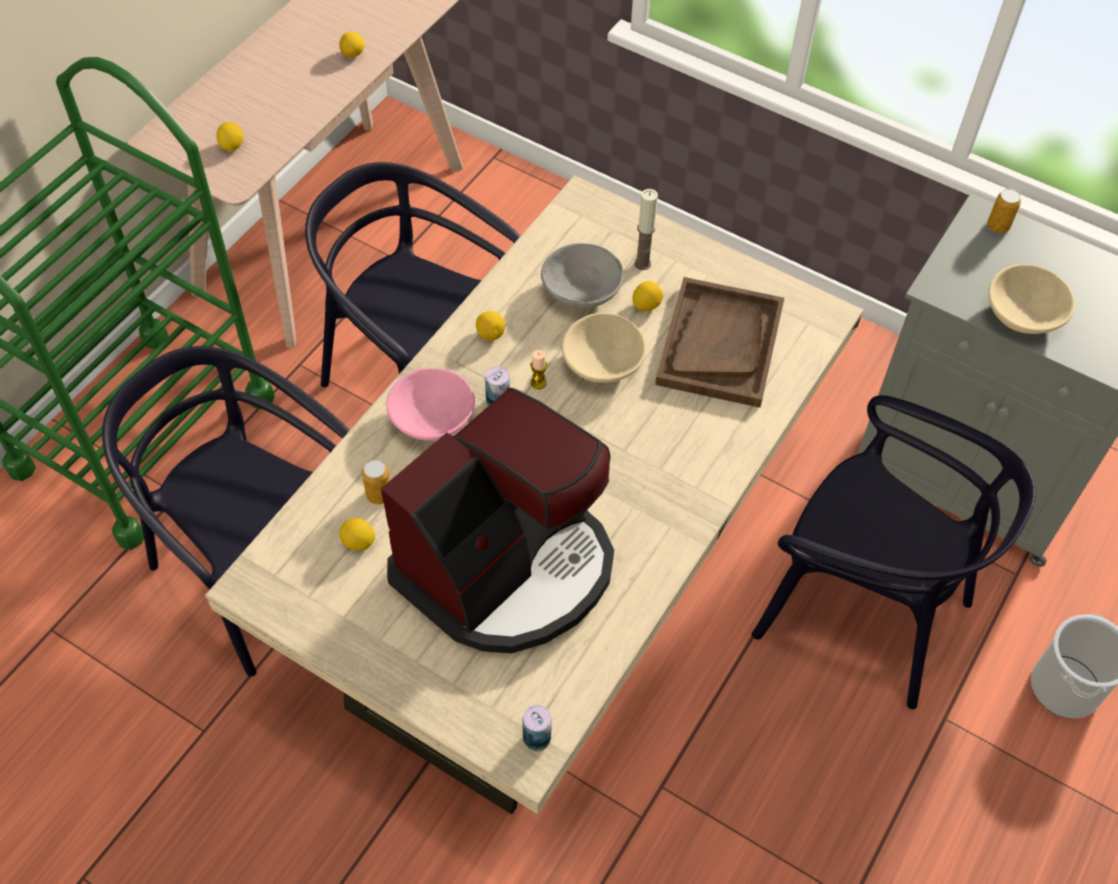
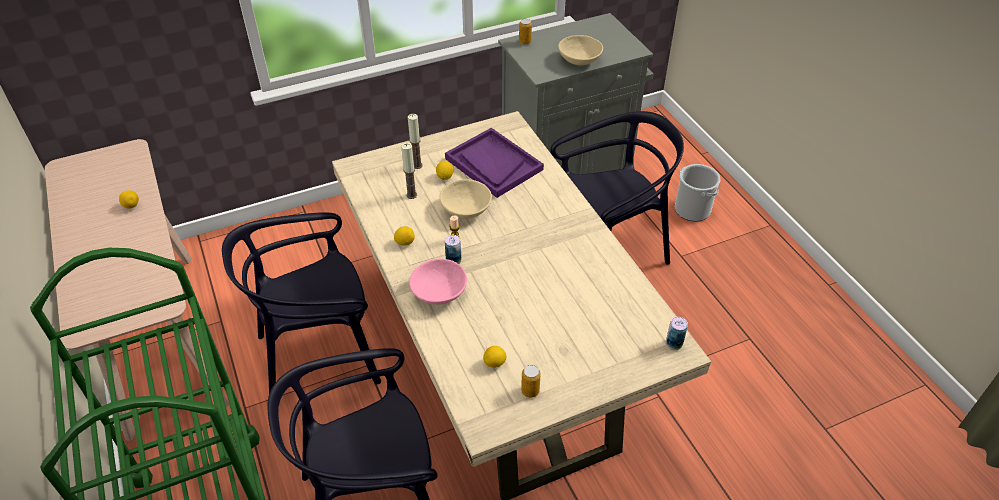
camera: 55 degrees left, 10 degrees down
lemon [216,122,243,151] -> none
can [362,460,390,504] -> can moved to [521,365,541,398]
coffee machine [381,388,614,653] -> none
grey bowl [541,243,623,308] -> candle [401,143,417,199]
brown tray [655,277,784,408] -> purple tray [445,128,544,198]

